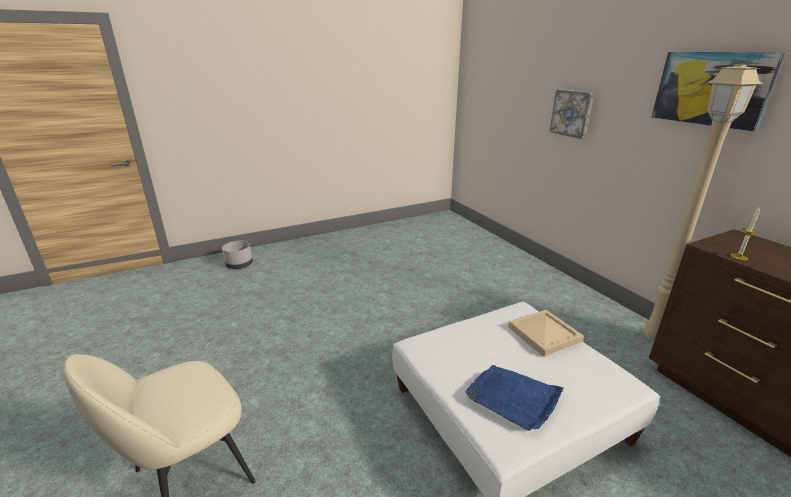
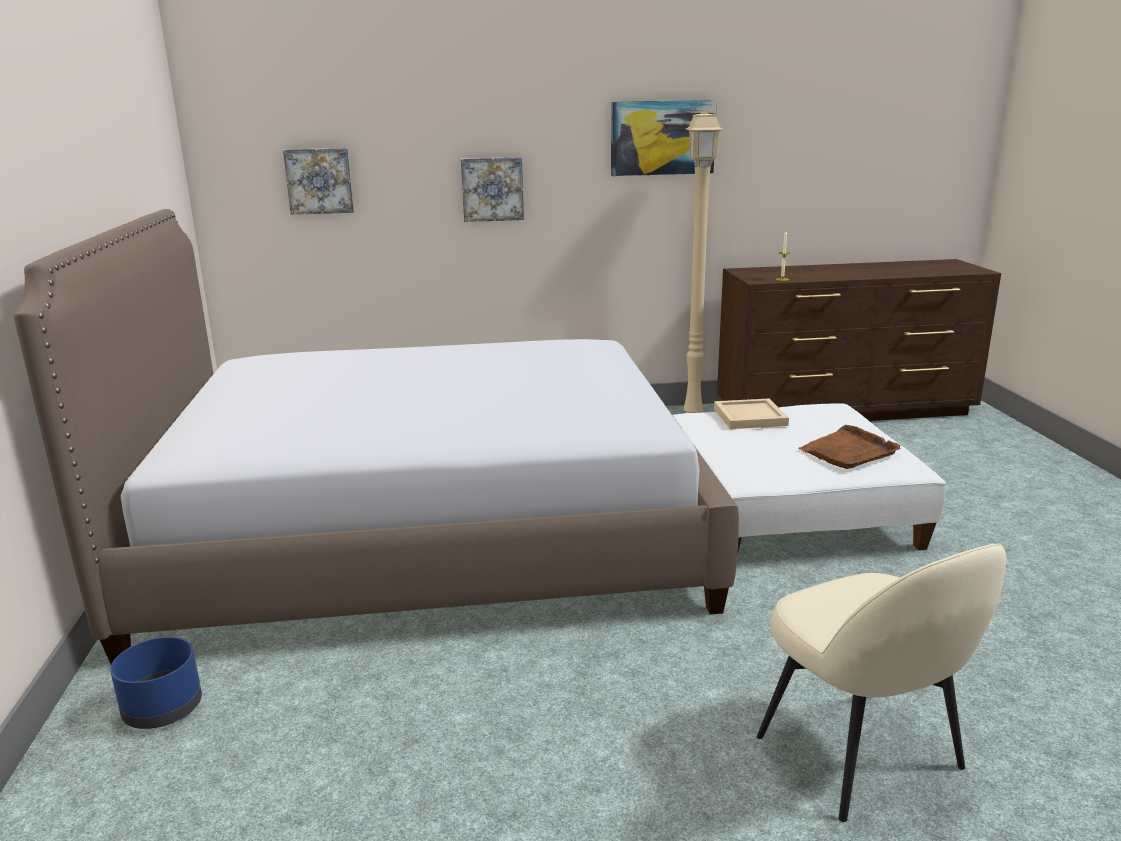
camera: 70 degrees left, 5 degrees down
grey planter [222,241,253,269] -> blue planter [110,637,202,729]
blue tray [466,365,564,431] -> brown tray [798,425,901,469]
none -> bed [14,209,739,664]
none -> picture [283,148,354,215]

